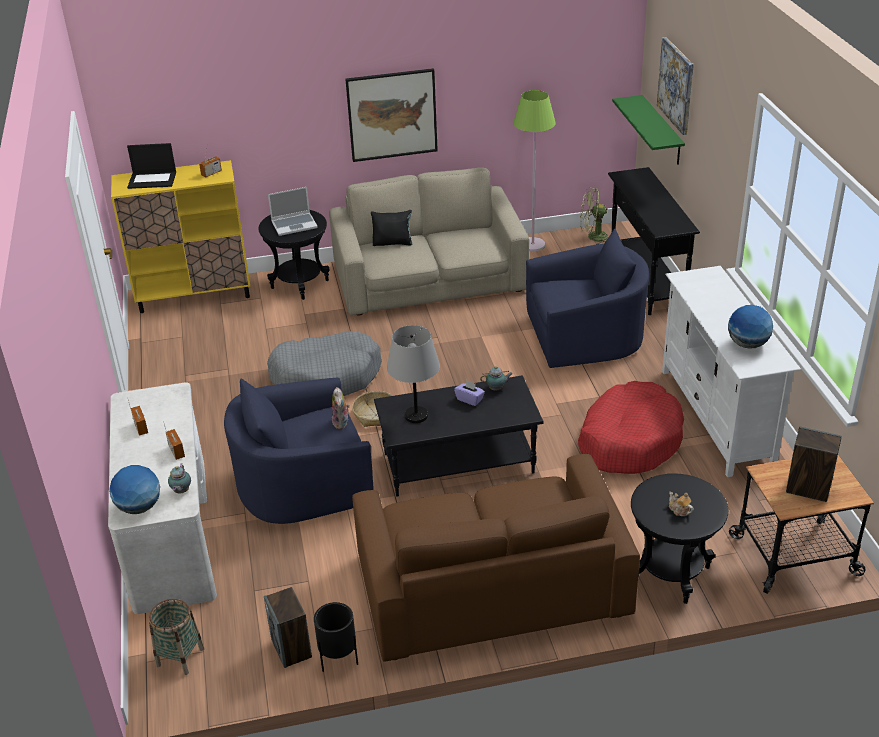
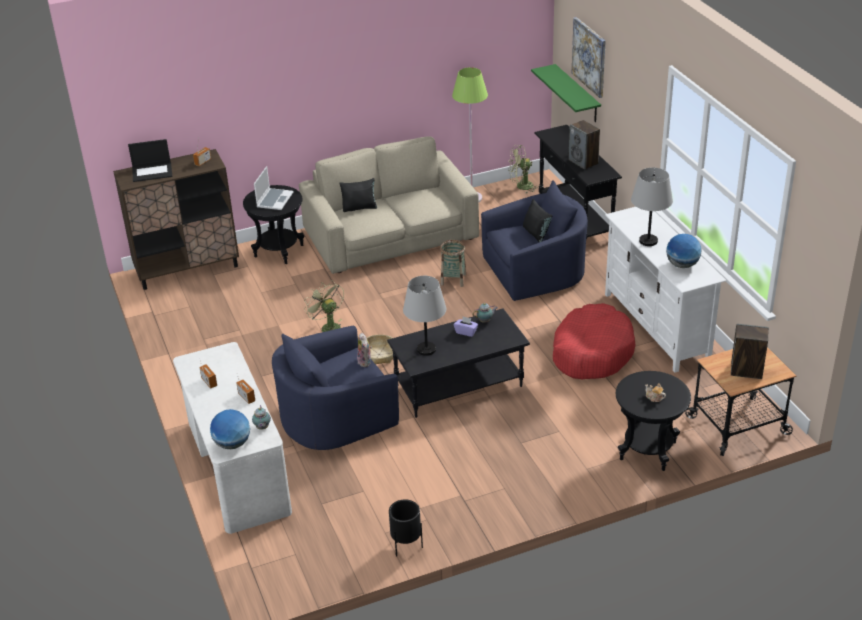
camera: 10 degrees left, 0 degrees up
yellow cabinet [111,160,250,313] -> brown cabinet [113,149,239,290]
basket [149,599,204,675] -> basket moved to [440,240,466,287]
speaker [264,587,312,668] -> speaker moved to [568,120,600,170]
grey dog bed [267,331,382,396] -> green fan [304,280,344,334]
laptop [268,187,318,236] -> laptop turned 45 degrees counterclockwise [254,166,293,210]
picture [345,68,438,162] -> none
brown sofa [352,454,640,662] -> none
none -> black pillow [523,199,552,242]
none -> grey table lamp [631,168,673,246]

